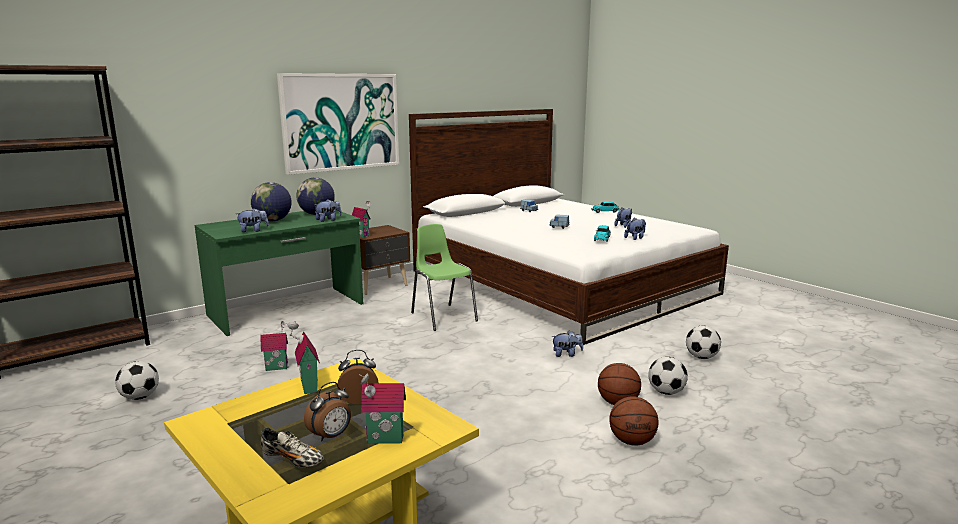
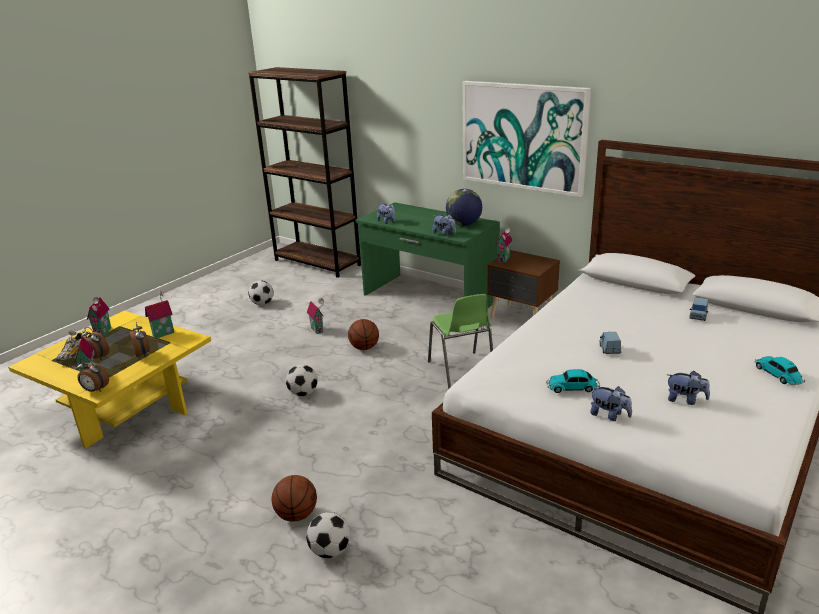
camera: 75 degrees right, 10 degrees up
globe [251,182,292,221] -> none
green chair [411,224,478,331] -> green chair turned 120 degrees clockwise [428,294,493,390]
plush toy [551,330,583,357] -> none
basketball [609,396,659,446] -> basketball moved to [348,319,379,350]
football [686,326,721,359] -> football moved to [286,365,318,396]
none -> alarm clock [76,358,109,392]
none -> toy house [87,297,111,337]

